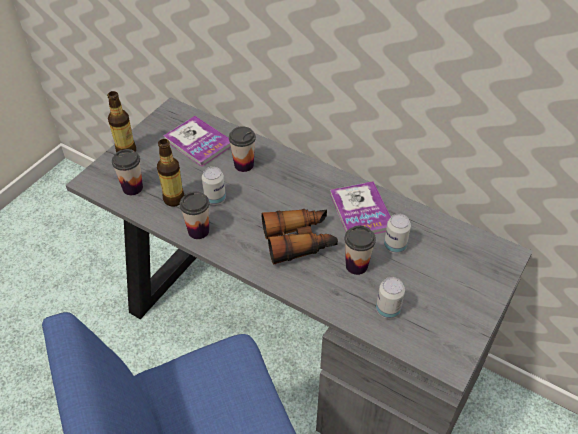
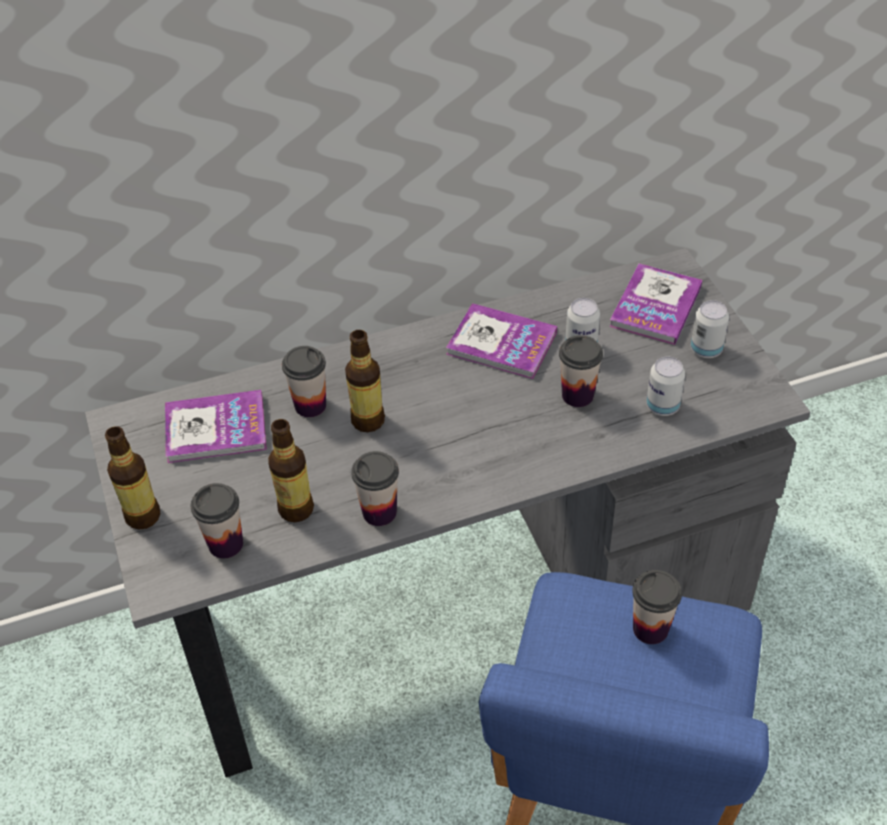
camera: 50 degrees left, 0 degrees up
can [202,167,226,205] -> can moved to [691,300,729,358]
binoculars [261,209,338,265] -> none
none -> bottle [345,330,385,432]
none -> book [609,263,702,345]
none -> cup [632,570,682,644]

